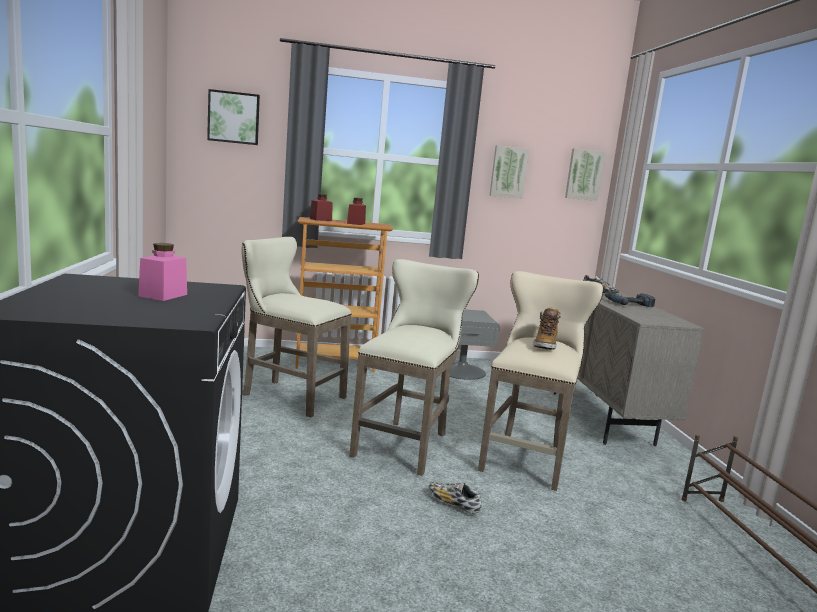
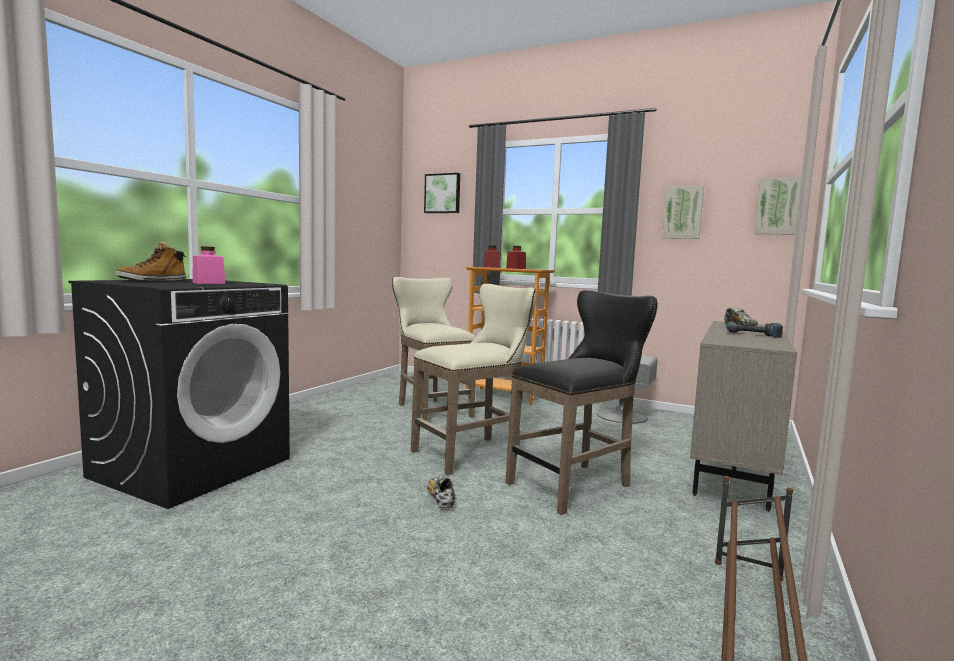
camera: 35 degrees right, 5 degrees down
beige stool [478,271,604,491] -> black stool [505,290,657,515]
boot [533,307,560,350] -> boot moved to [115,241,186,282]

